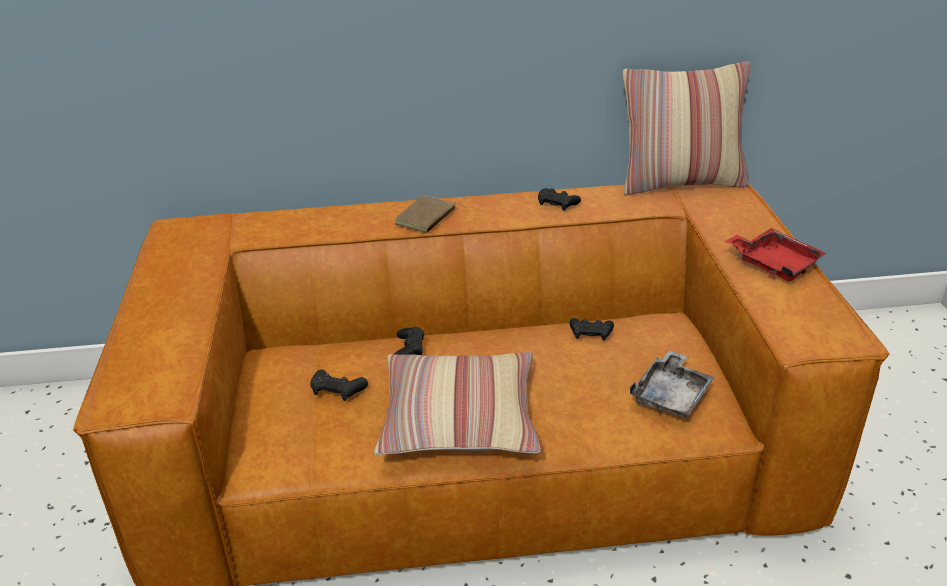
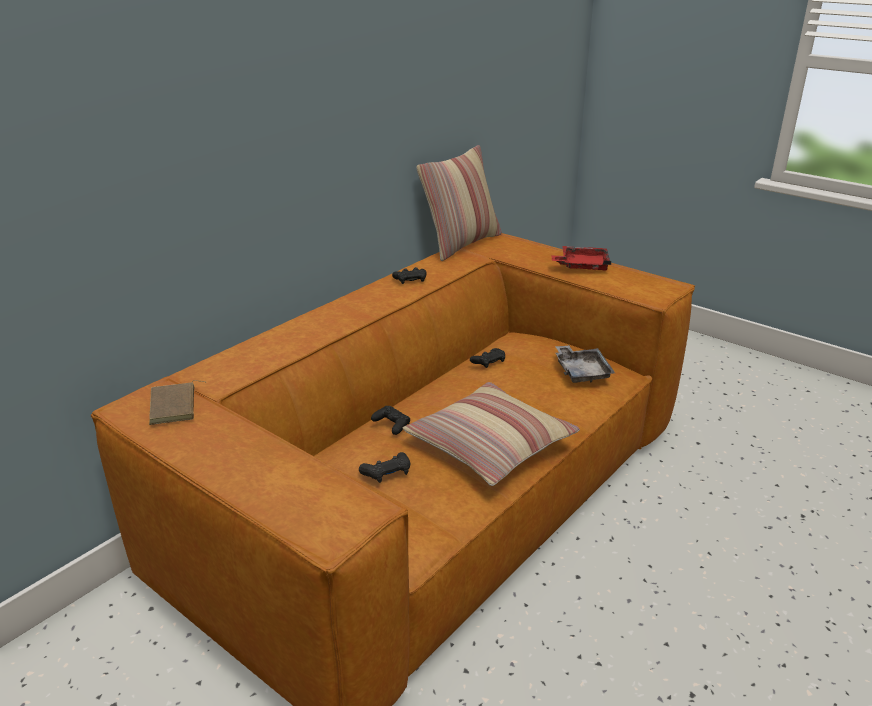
camera: 45 degrees left, 5 degrees down
brown book [394,195,466,233] -> brown book moved to [149,380,207,425]

